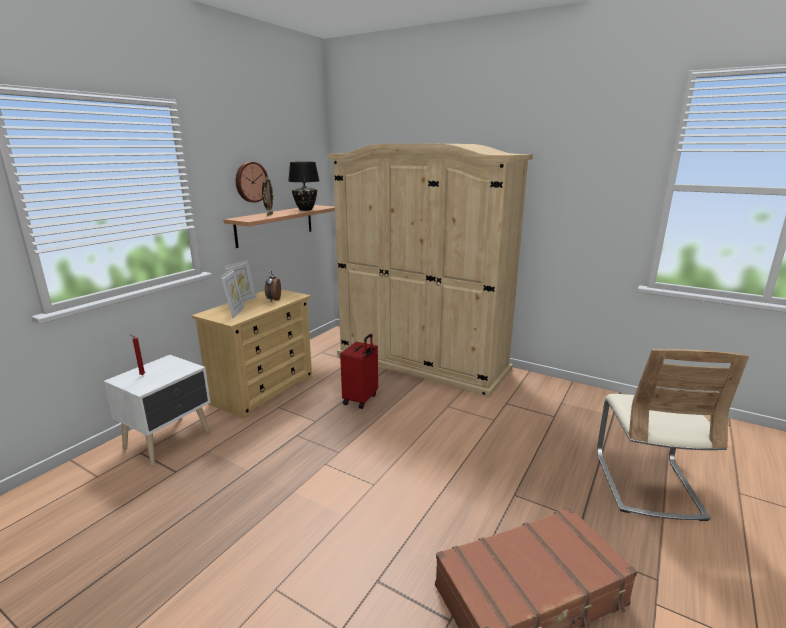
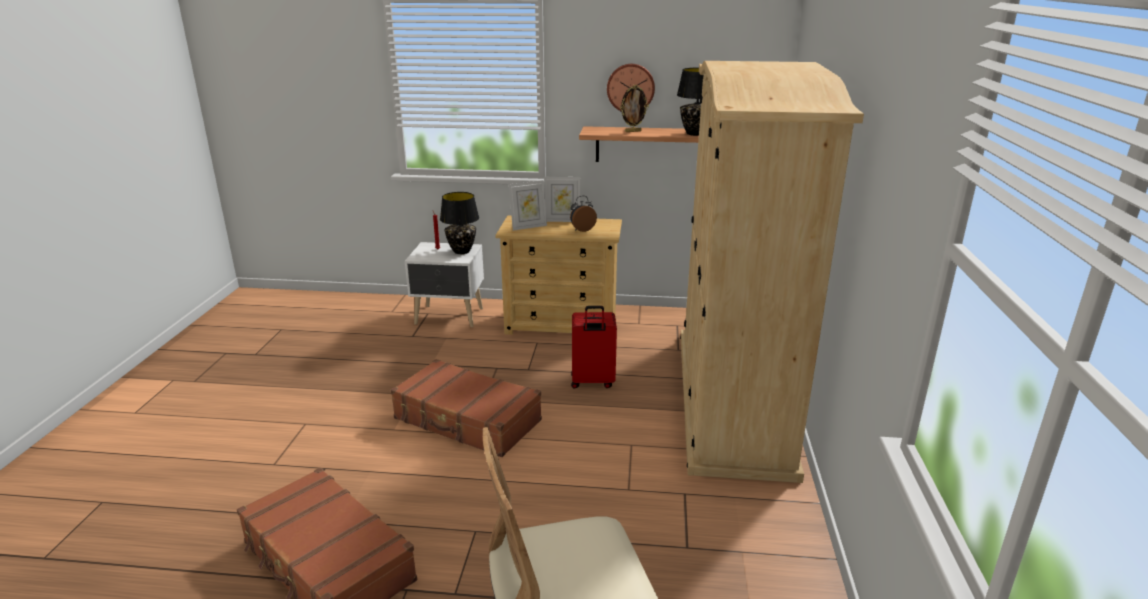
camera: 65 degrees right, 5 degrees up
none -> brown suitcase [391,359,542,457]
none -> black table lamp [440,192,479,254]

